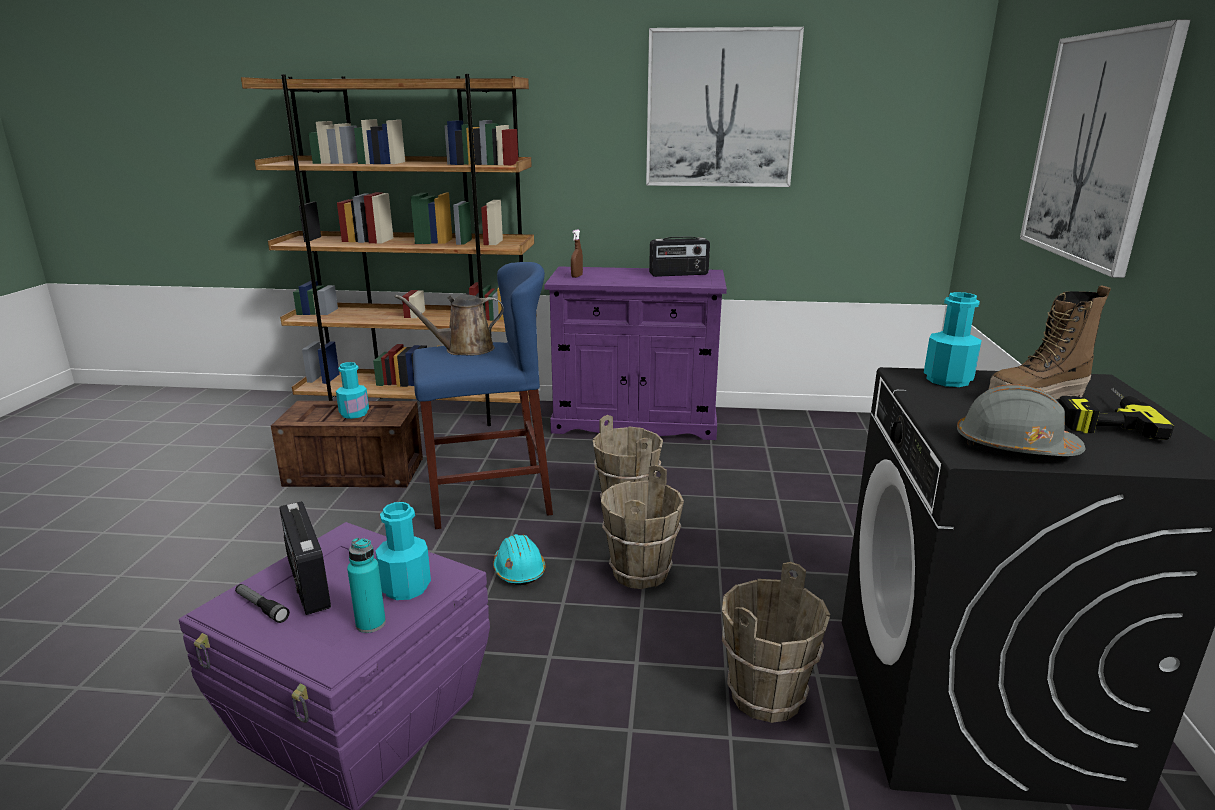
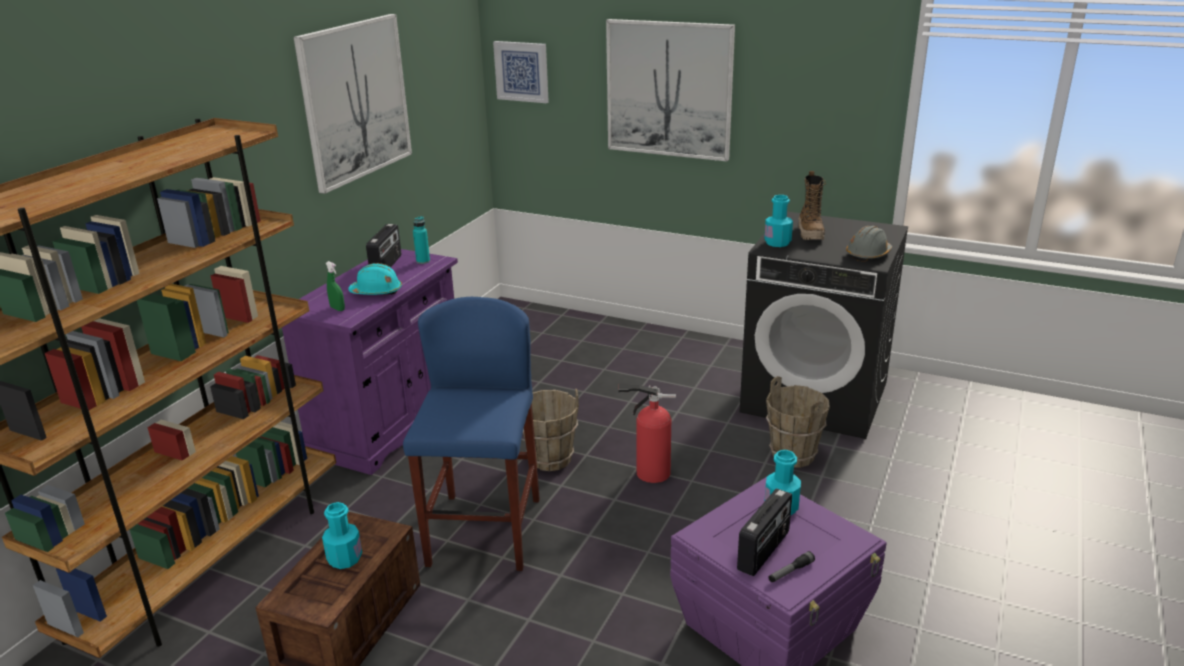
camera: 70 degrees left, 5 degrees up
radio [279,501,331,615] -> radio turned 45 degrees counterclockwise [737,488,792,576]
turquoise bottle [347,538,386,633] -> turquoise bottle moved to [413,216,430,264]
brown watering can [395,295,504,355] -> none
turquoise hard hat [493,534,546,585] -> turquoise hard hat moved to [348,263,402,295]
brown spray bottle [571,229,583,278] -> green spray bottle [326,261,345,311]
brown bucket [601,465,684,589] -> fire extinguisher [618,383,676,483]
power drill [1059,387,1174,440] -> none
none -> picture [493,41,549,103]

